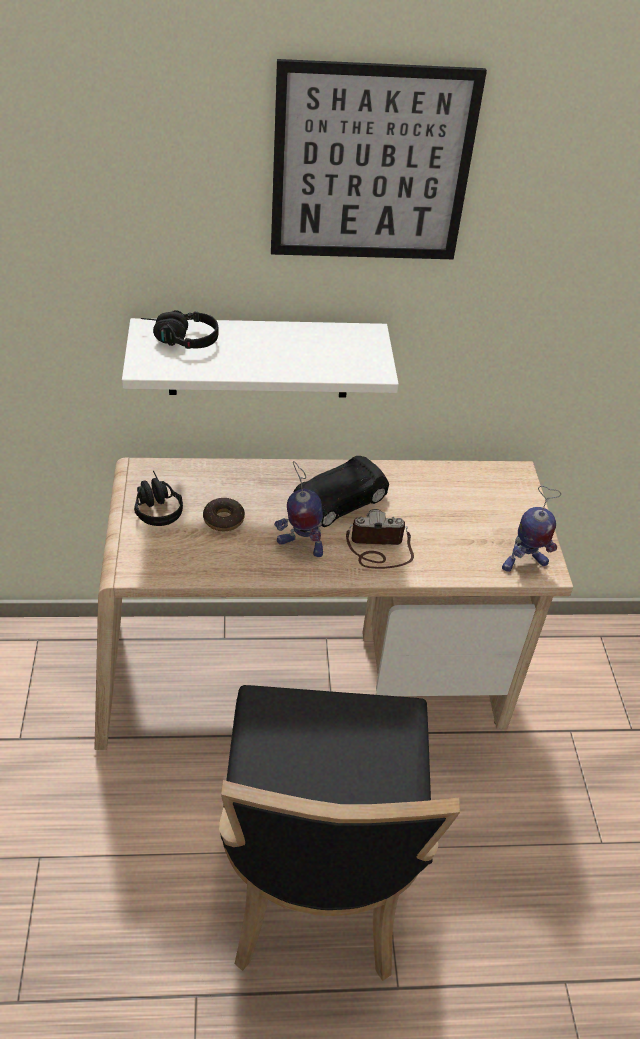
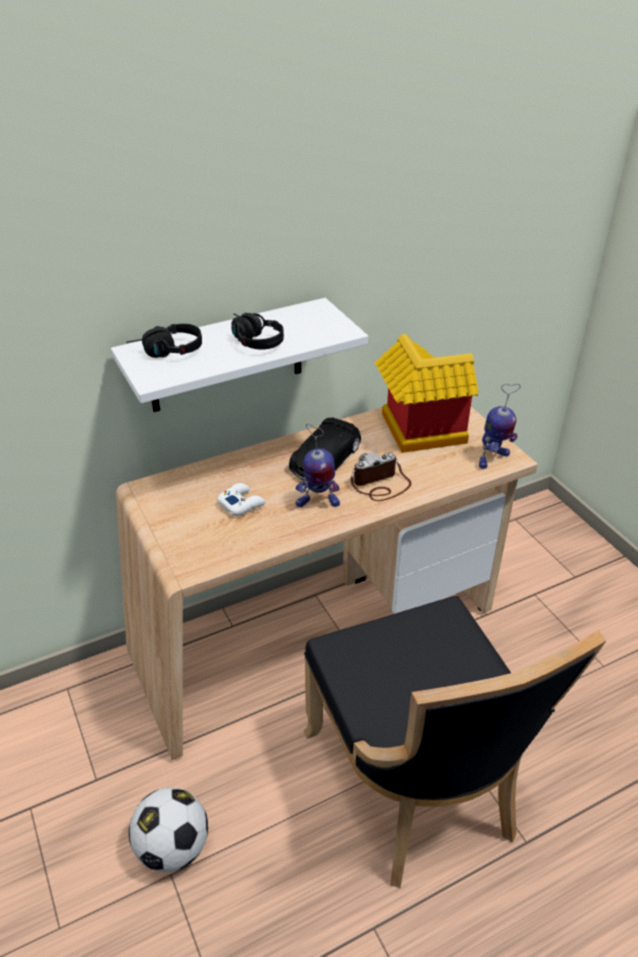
camera: 20 degrees left, 5 degrees down
black headphones [134,471,183,526] -> black headphones moved to [232,313,284,350]
donut [203,498,245,531] -> white game controller [217,483,265,516]
picture [271,59,487,259] -> none
none -> football [129,788,208,872]
none -> toy house [374,334,479,453]

